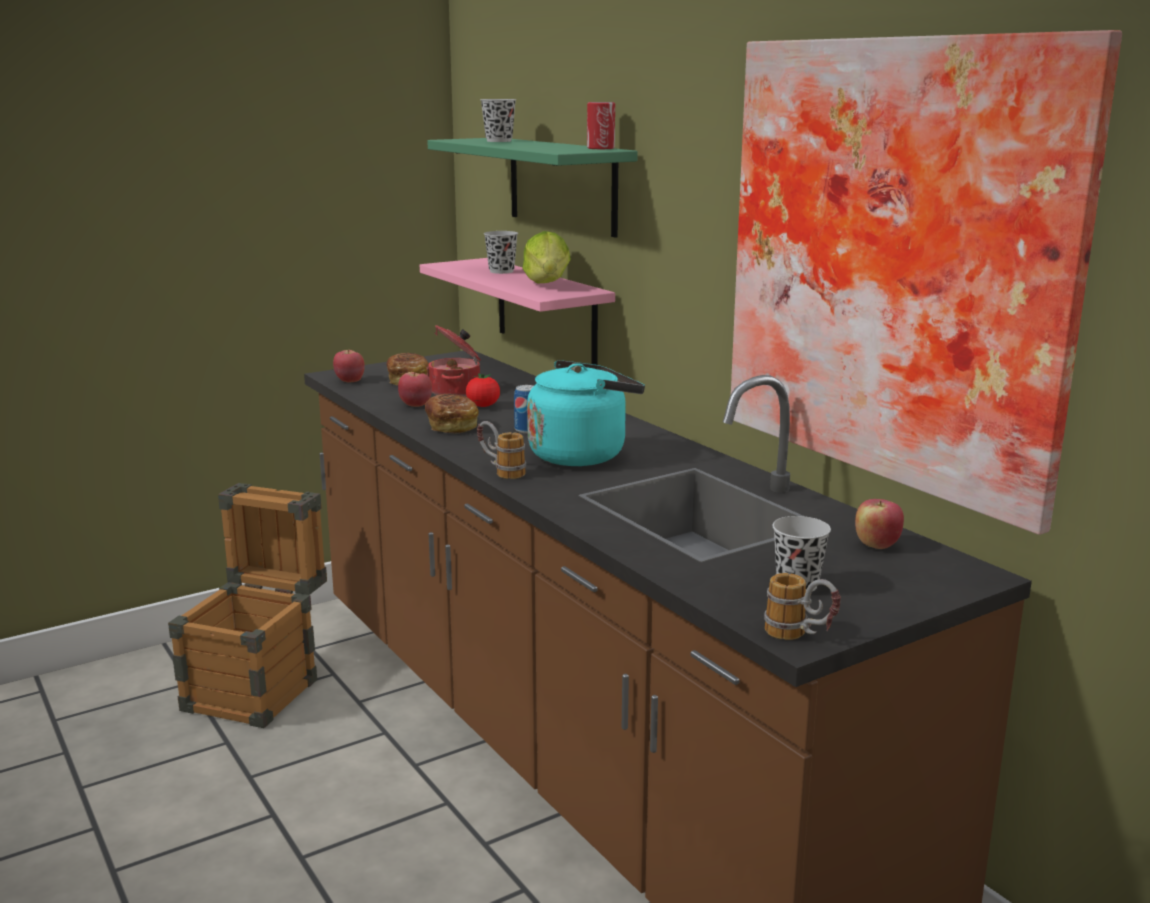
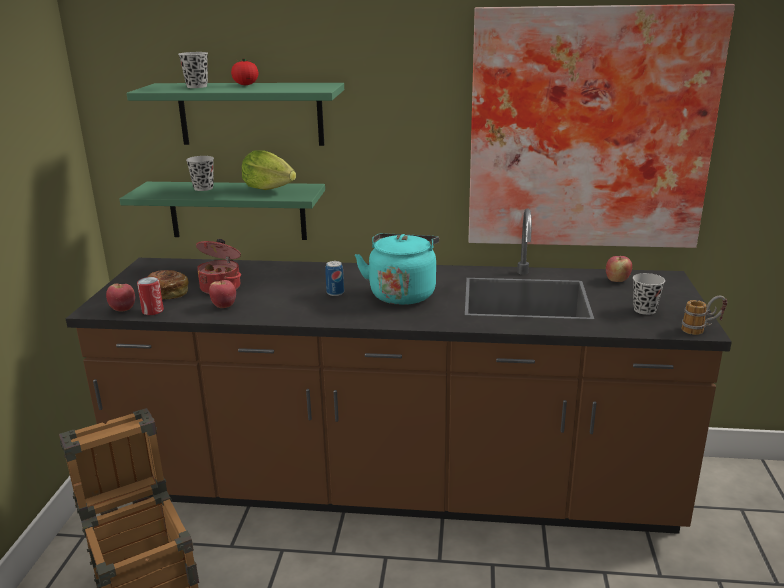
camera: 50 degrees left, 5 degrees up
pink shelf [420,258,615,365] -> green shelf [120,182,325,240]
bread [425,394,479,433] -> none
tomato [466,373,500,407] -> tomato moved to [231,59,258,85]
mug [477,421,526,479] -> none
can [587,102,615,149] -> can moved to [137,277,164,315]

